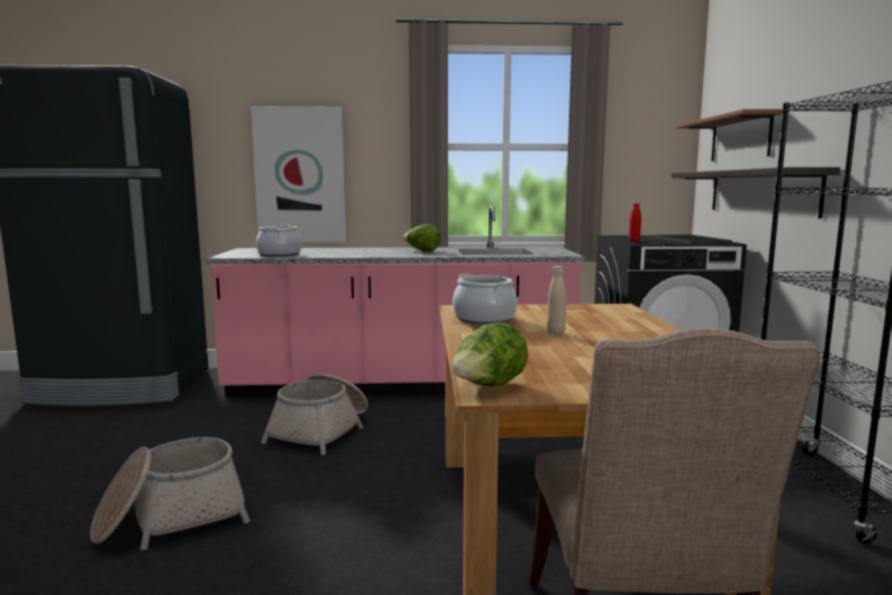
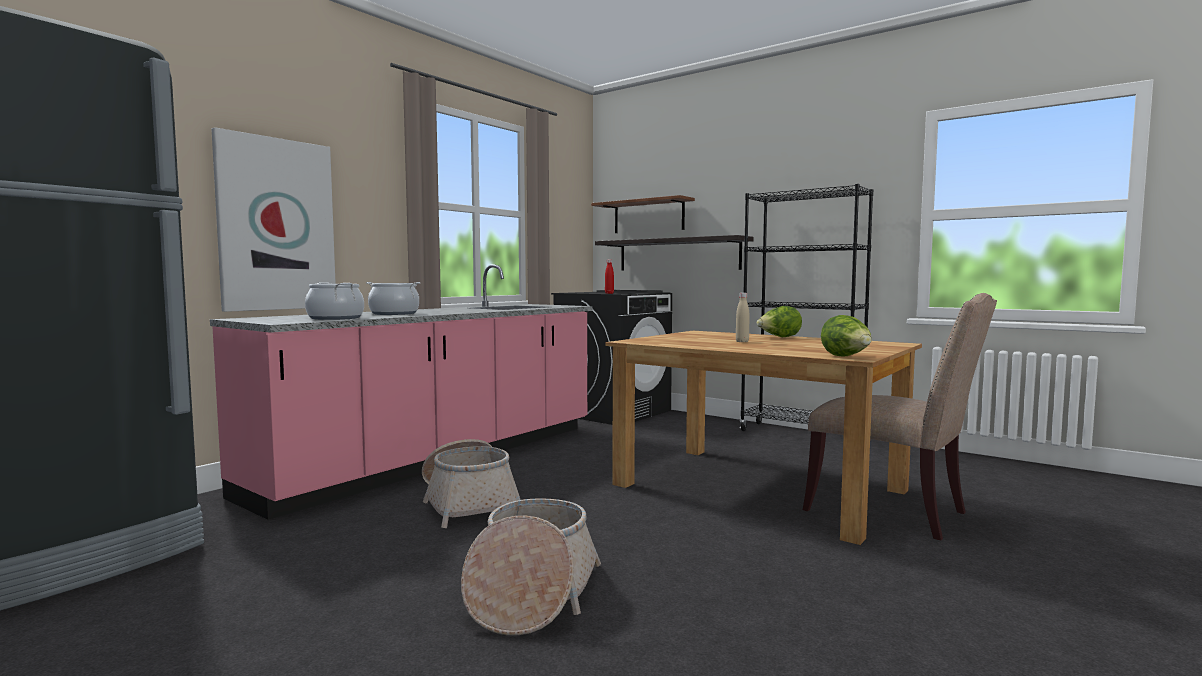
camera: 50 degrees left, 5 degrees down
lettuce [403,224,441,252] -> lettuce moved to [757,306,802,337]
cooking pot [452,274,517,325] -> cooking pot moved to [366,282,420,315]

